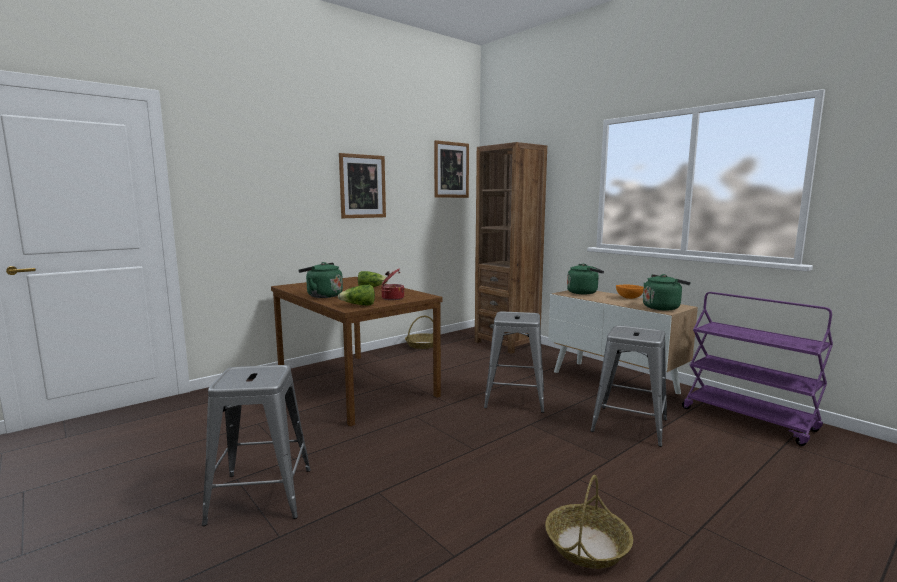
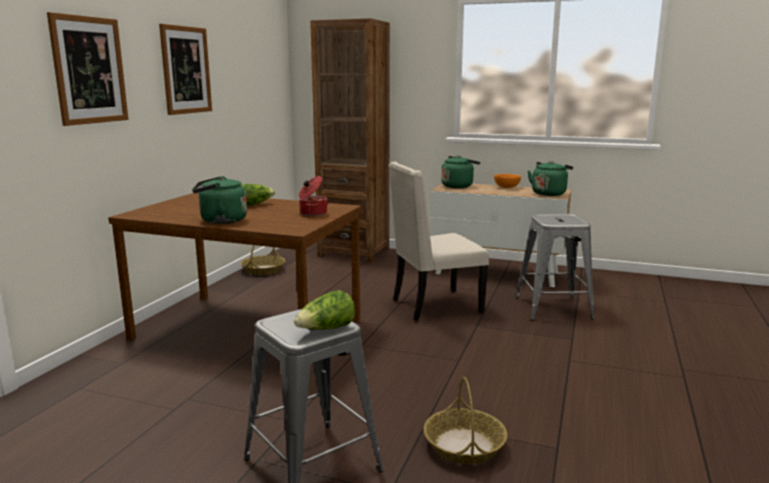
camera: 30 degrees left, 5 degrees up
lettuce [338,285,375,305] -> lettuce moved to [294,290,355,330]
picture [434,140,469,198] -> picture moved to [47,12,129,126]
grey stool [484,312,544,413] -> beige chair [389,162,489,321]
basket [545,475,633,569] -> basket moved to [424,377,507,464]
purple cart [682,292,833,446] -> none

